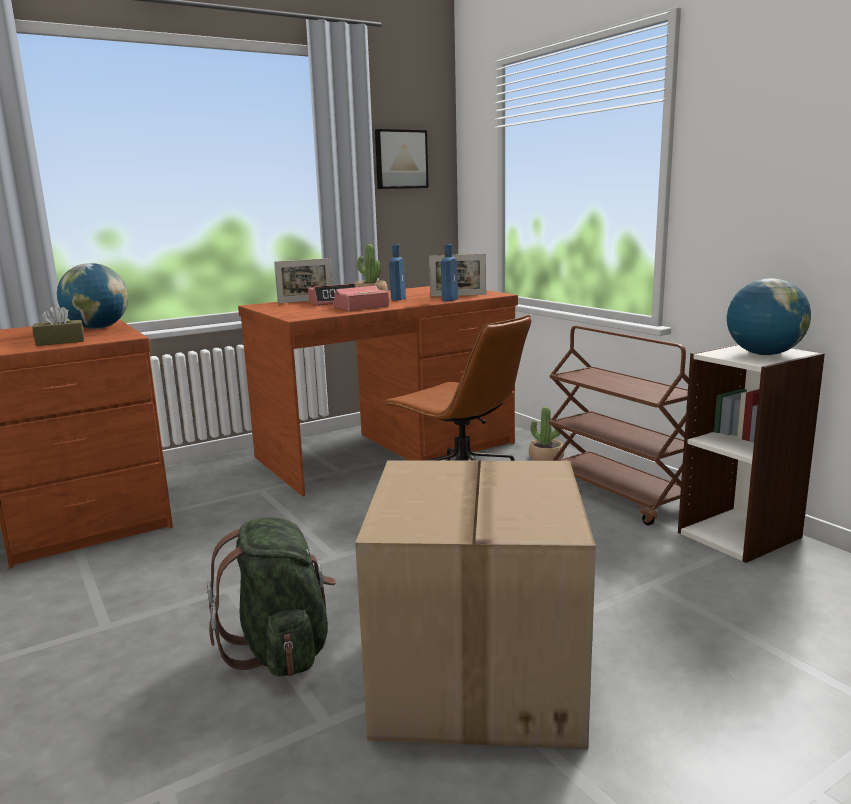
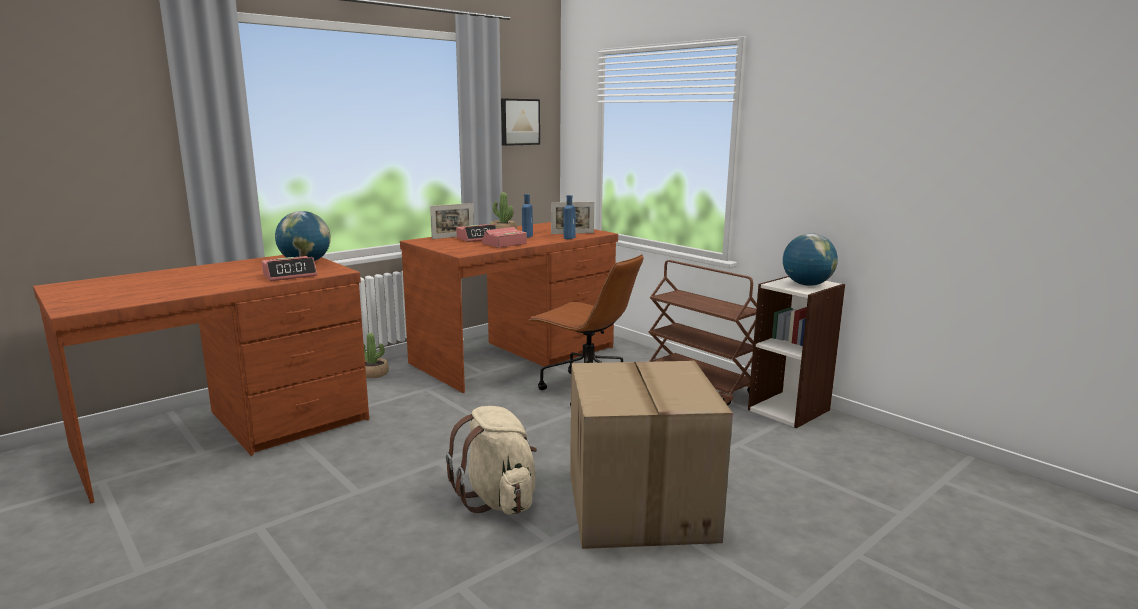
camera: 10 degrees left, 0 degrees up
brown tissue box [32,305,84,346] -> alarm clock [262,256,317,281]
green backpack [207,517,336,676] -> beige backpack [446,406,537,514]
potted plant [529,407,564,461] -> potted plant moved to [364,333,389,378]

